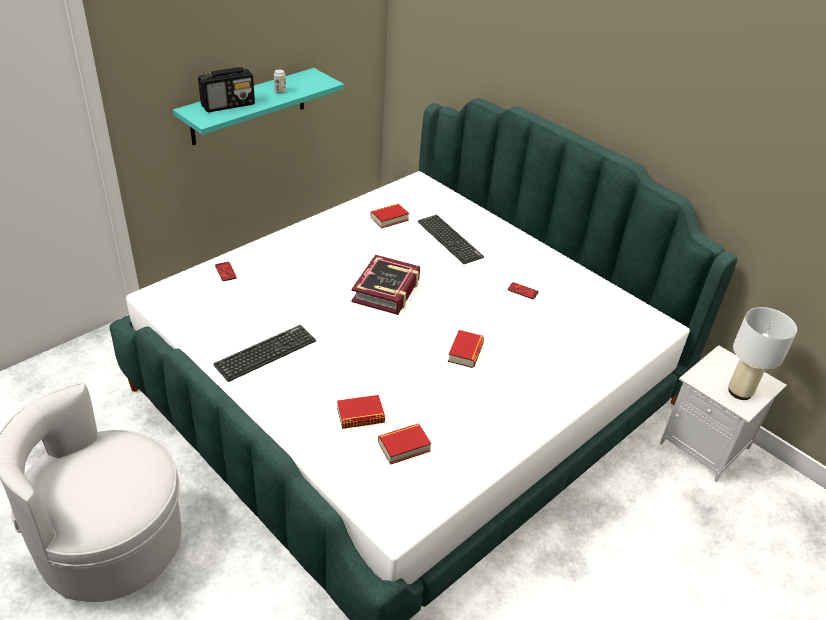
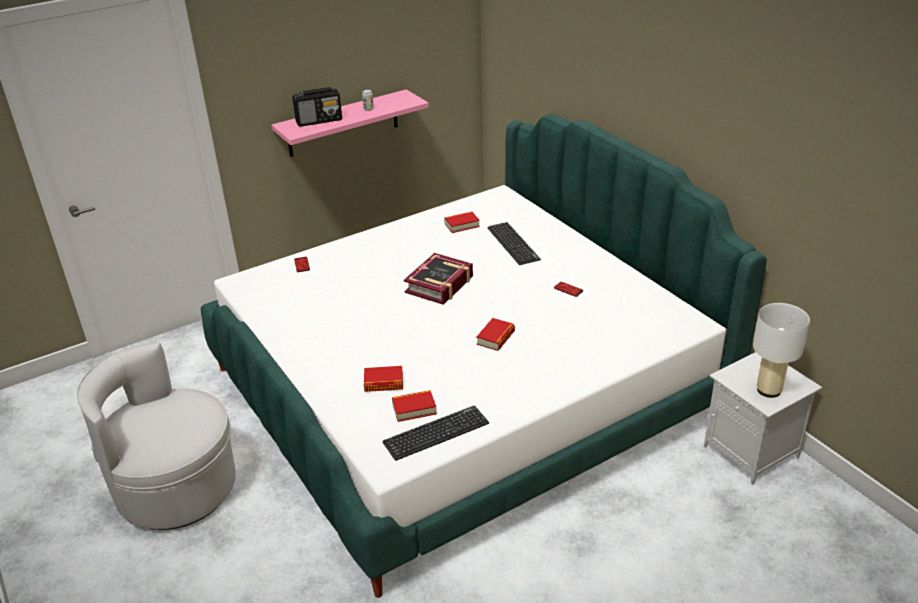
camera: 15 degrees right, 5 degrees down
turquoise shelf [173,68,344,145] -> pink shelf [271,89,429,157]
keyboard [213,325,316,382] -> keyboard moved to [383,405,489,461]

